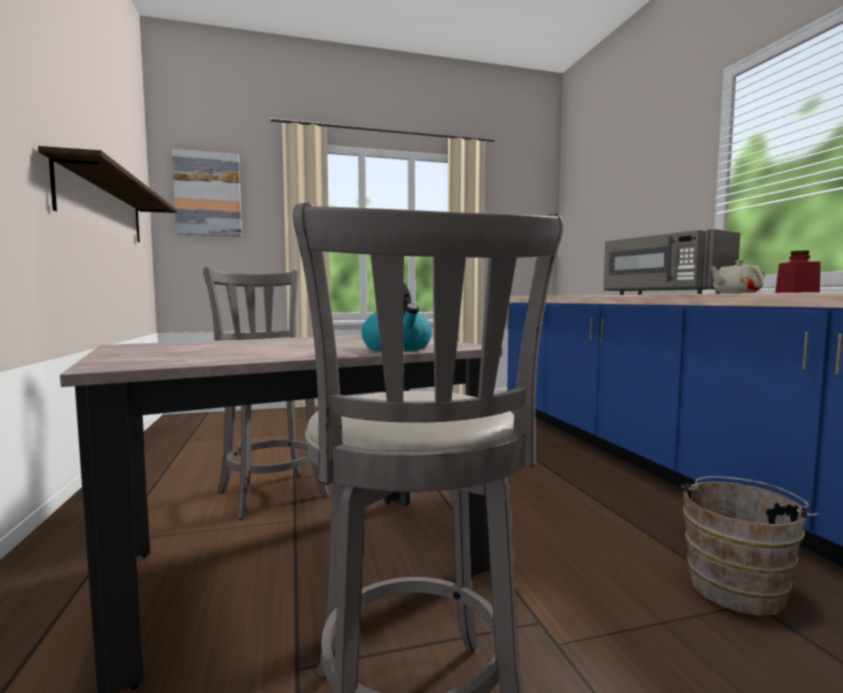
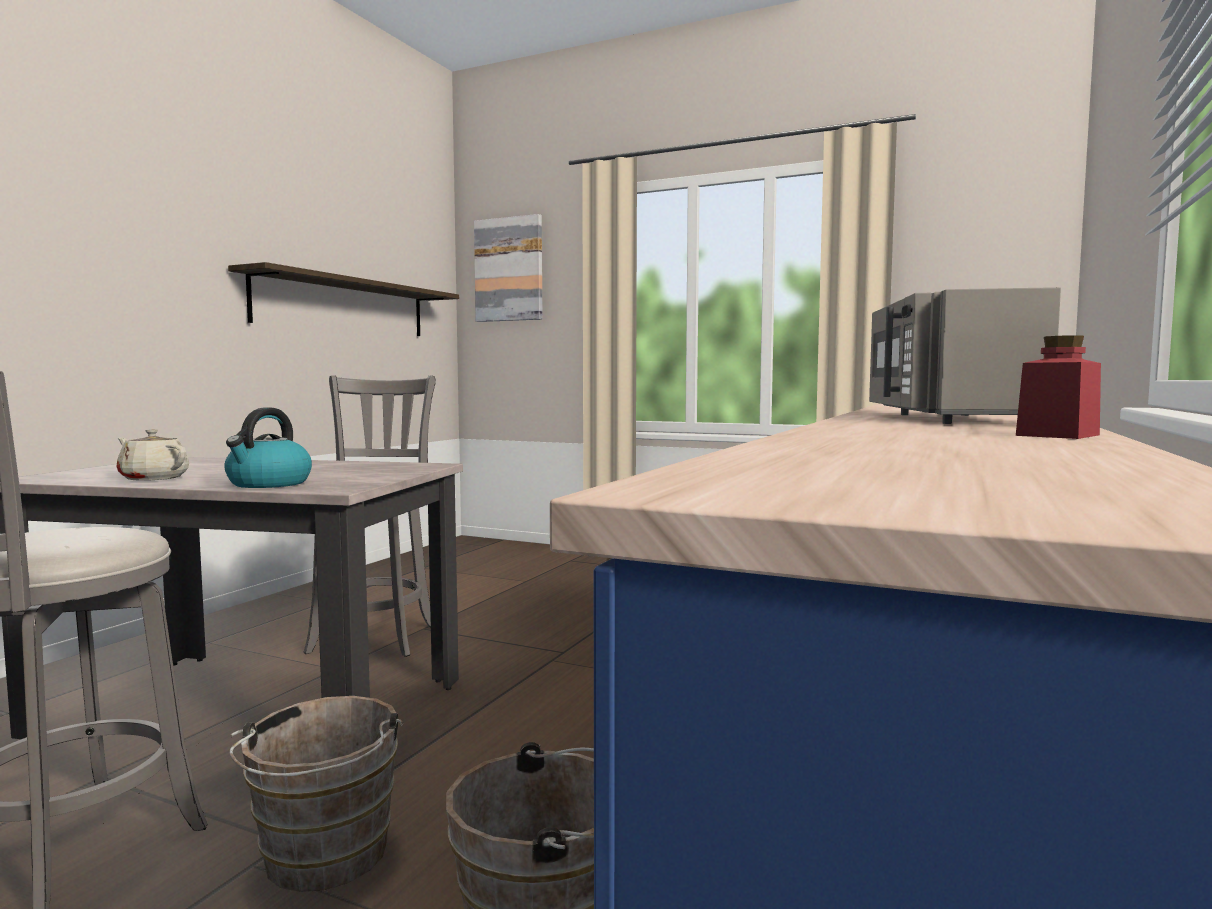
camera: 40 degrees right, 0 degrees up
beige teapot [709,260,765,293] -> beige teapot moved to [117,429,189,481]
none -> brown bucket [230,696,403,892]

